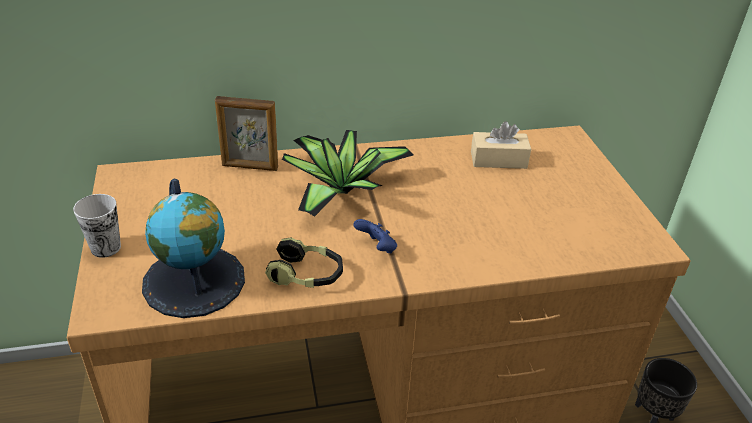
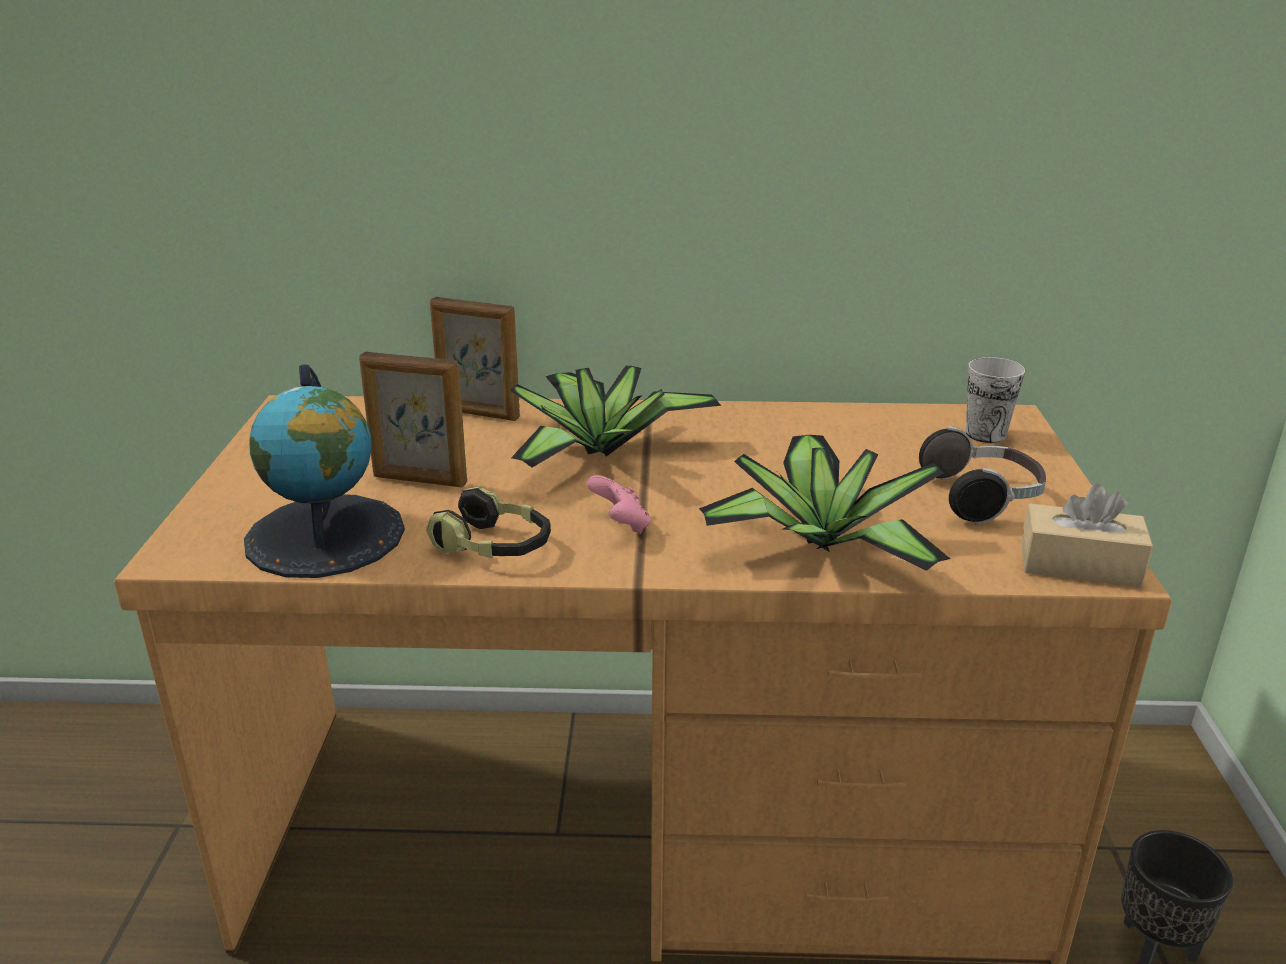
camera: 15 degrees right, 10 degrees down
cup [73,194,121,258] -> cup moved to [966,357,1025,443]
blue game controller [353,219,397,253] -> pink game controller [587,475,651,534]
beige tissue box [471,121,531,169] -> beige tissue box moved to [1021,483,1153,587]
none -> picture frame [359,351,467,488]
none -> potted plant [699,435,950,571]
none -> headphones [919,426,1046,525]

